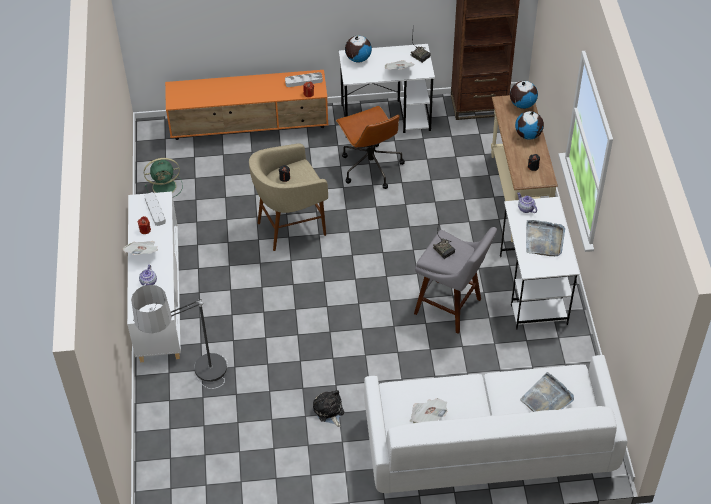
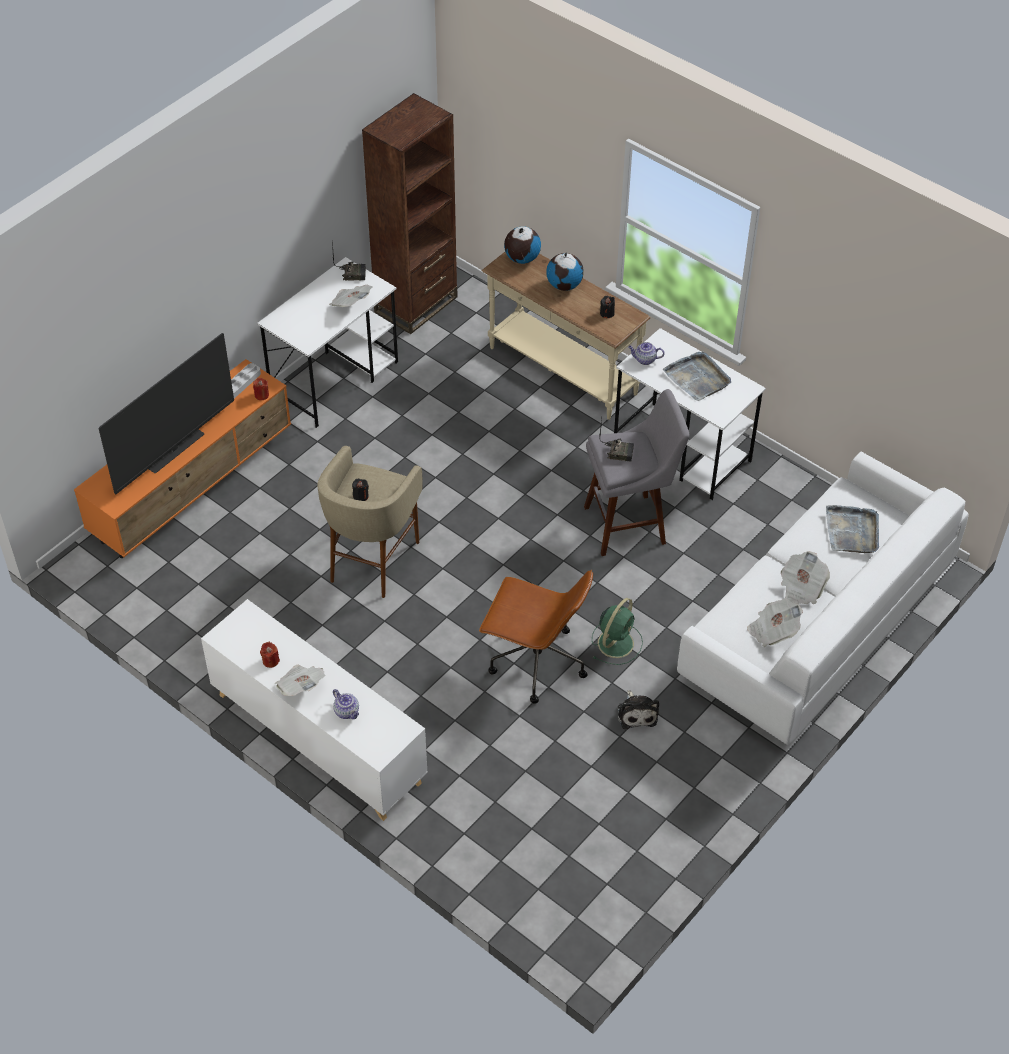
camera: 45 degrees left, 0 degrees up
floor lamp [131,285,228,389] -> none
green fan [144,158,183,197] -> green fan moved to [592,598,643,665]
grey tray [144,192,166,226] -> none
plush toy [313,390,344,427] -> plush toy turned 120 degrees counterclockwise [618,690,659,729]
brown office chair [336,106,405,189] -> brown office chair moved to [479,570,593,704]
globe [345,36,372,63] -> none
none -> television [98,333,234,494]
none -> newspaper [780,551,830,604]

